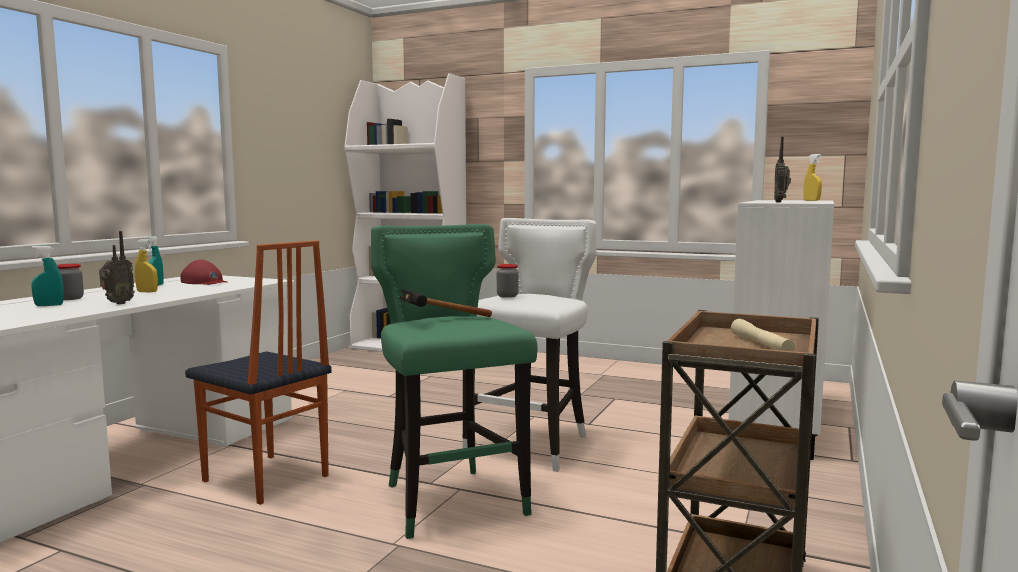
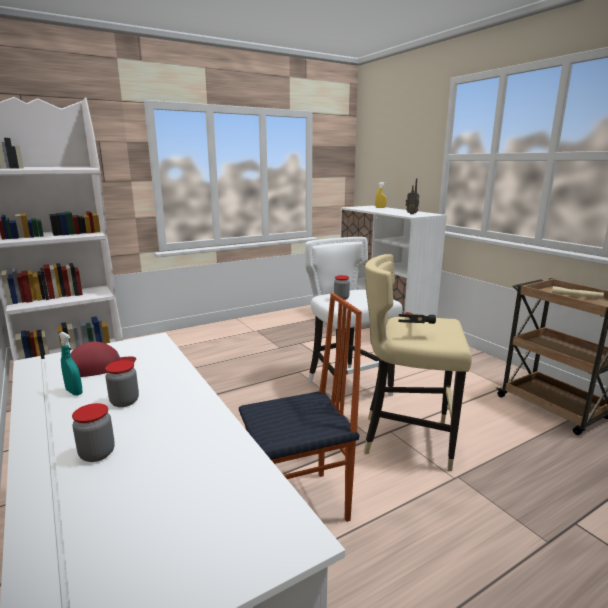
camera: 55 degrees left, 10 degrees up
turquoise spray bottle [31,246,64,306] -> none
radio [99,231,135,304] -> none
yellow spray bottle [135,239,158,292] -> jar [105,360,139,407]
green stool [371,224,537,539] -> beige stool [364,254,472,471]

